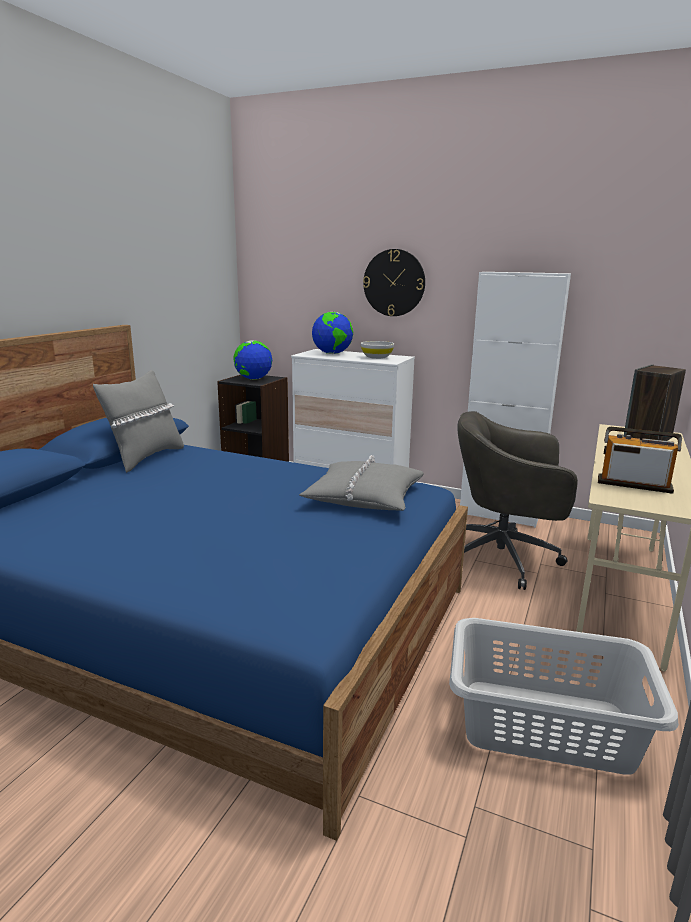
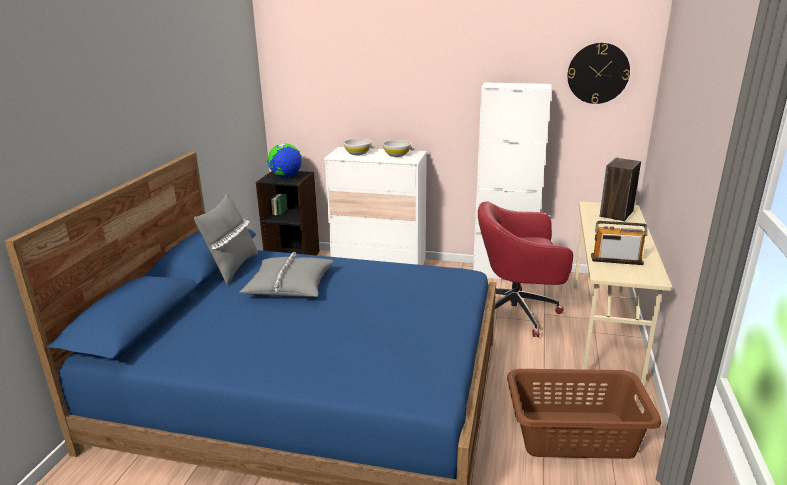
camera: 10 degrees left, 5 degrees up
grey pillow [299,455,424,511] -> grey pillow moved to [240,252,334,297]
globe [312,312,353,354] -> white bowl [343,139,371,155]
wall clock [363,249,425,316] -> wall clock moved to [567,43,630,104]
grey laundry basket [449,618,679,775] -> brown laundry basket [507,369,661,459]
grey office chair [458,411,578,590] -> red office chair [478,201,573,337]

